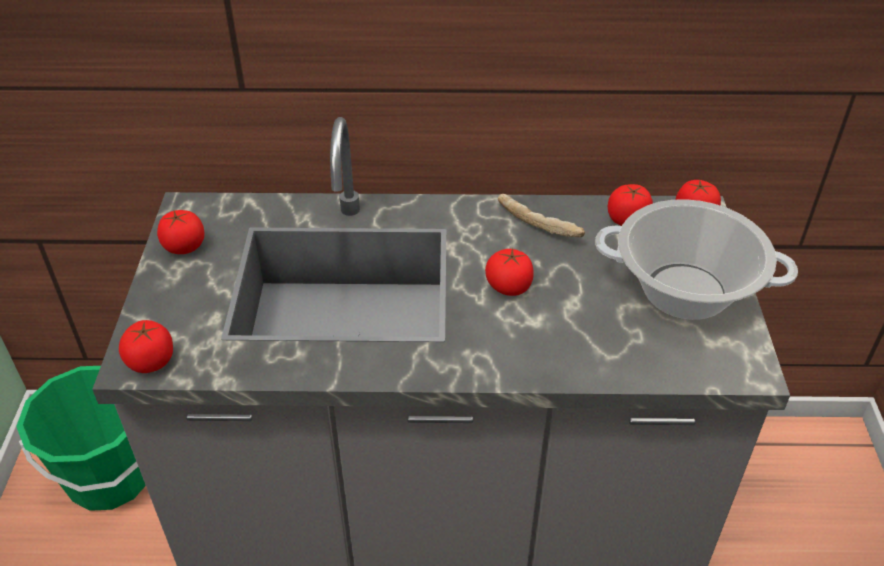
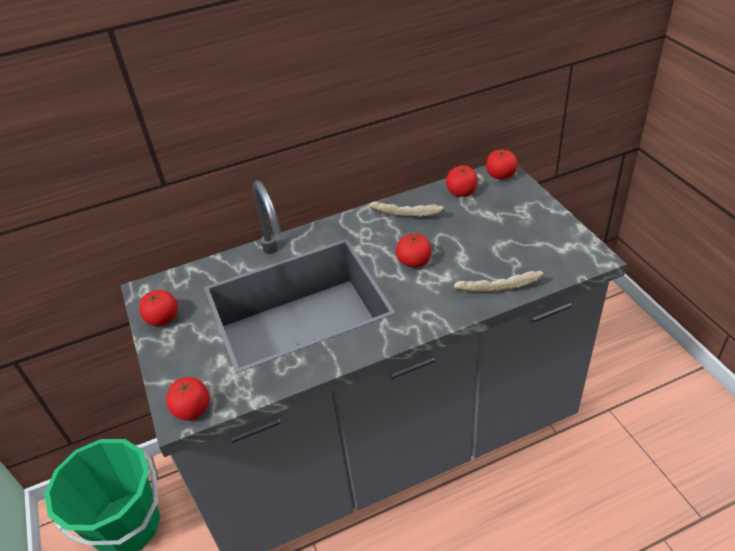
camera: 20 degrees left, 0 degrees up
cooking pot [595,199,798,320] -> none
none -> bread [454,270,544,292]

